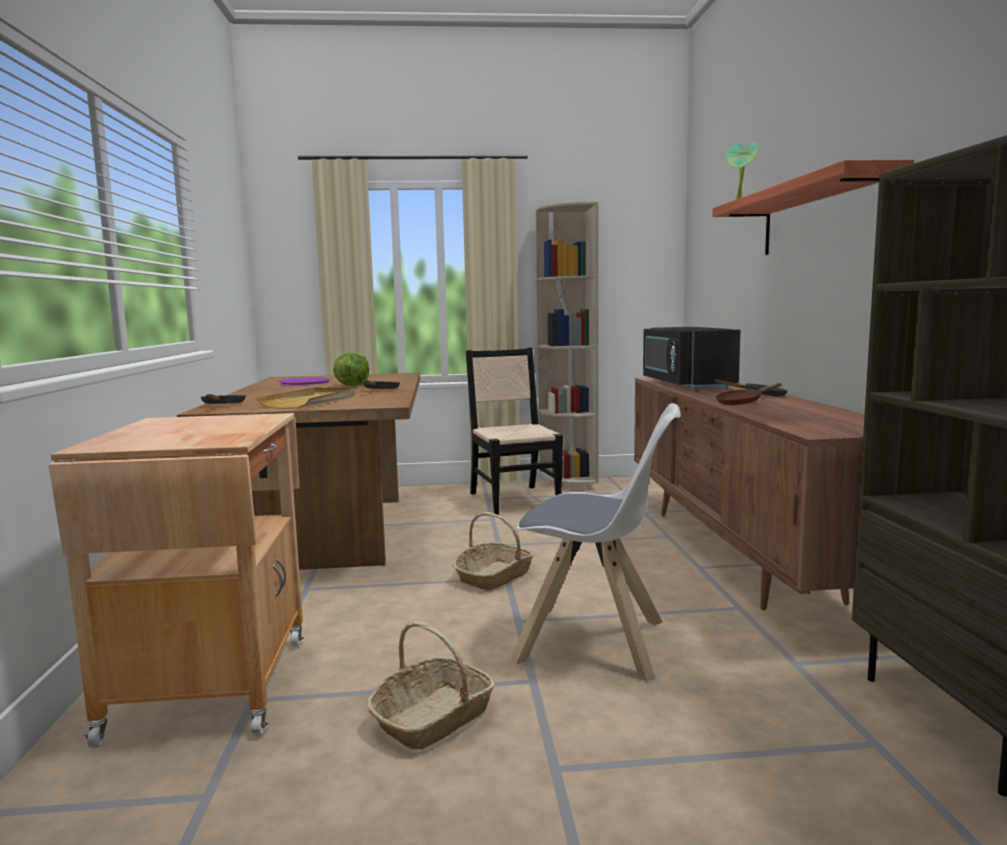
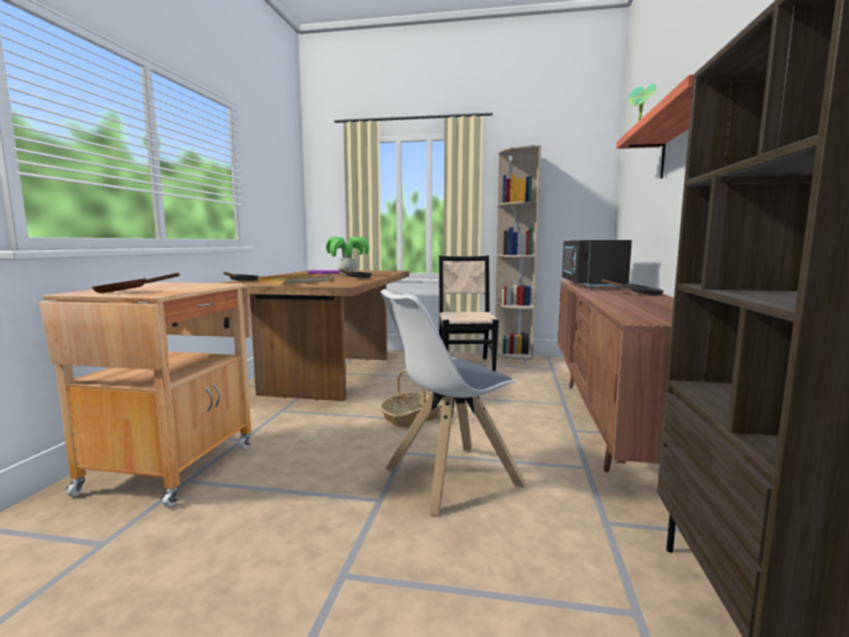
camera: 15 degrees right, 0 degrees up
lettuce [333,353,369,386] -> potted plant [326,237,369,276]
basket [366,621,495,750] -> none
chair [510,403,681,681] -> chair turned 120 degrees clockwise [380,289,526,516]
brown frying pan [716,383,782,405] -> brown frying pan moved to [92,273,180,293]

